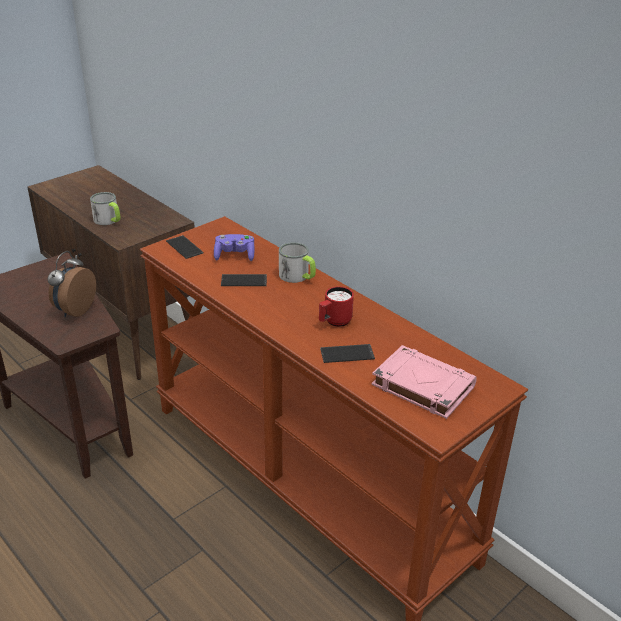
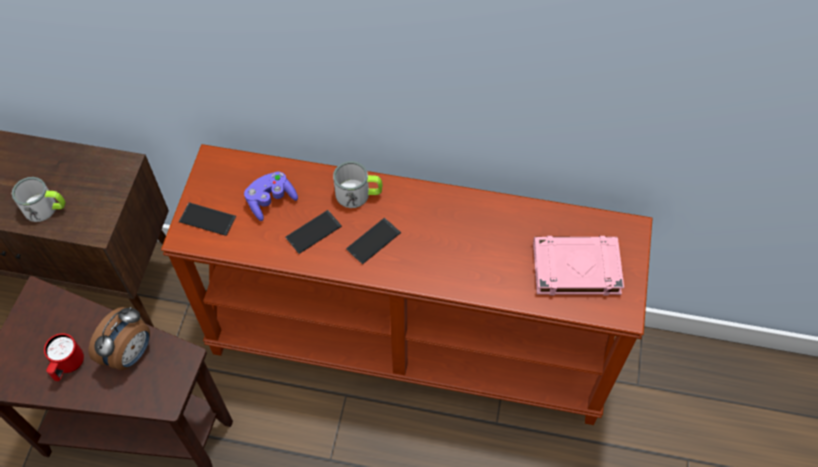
camera: 35 degrees left, 25 degrees up
alarm clock [48,251,96,317] -> alarm clock turned 135 degrees counterclockwise [88,307,150,370]
red mug [319,286,354,327] -> red mug moved to [44,333,84,381]
phone [320,344,375,363] -> phone moved to [346,217,401,265]

